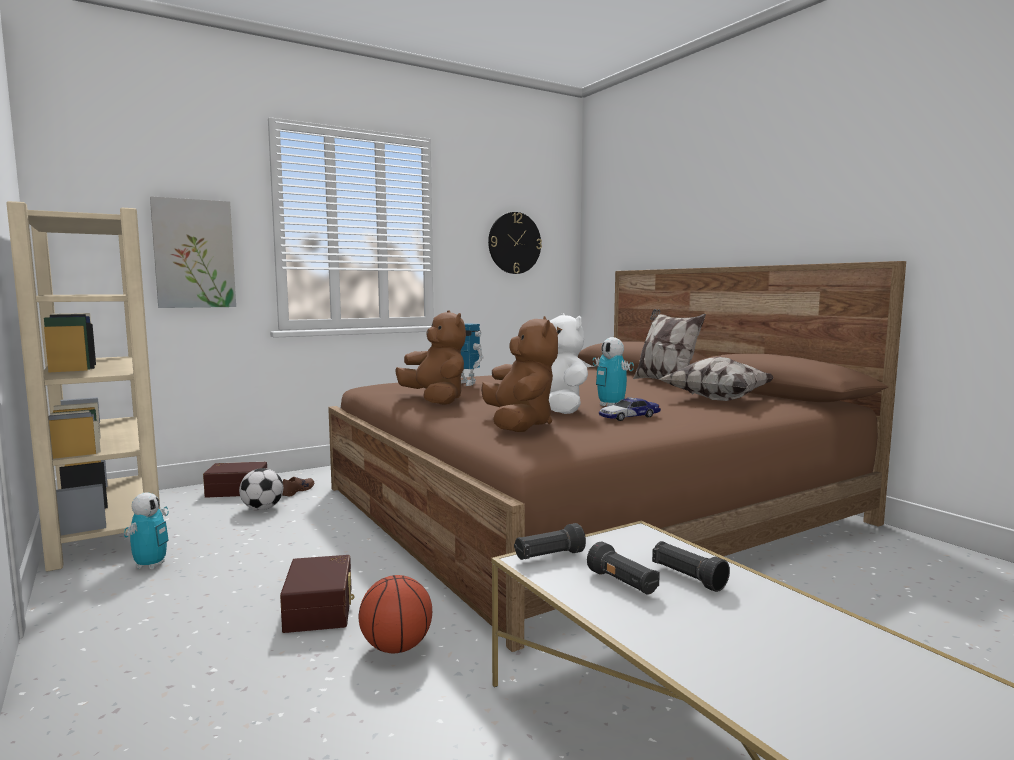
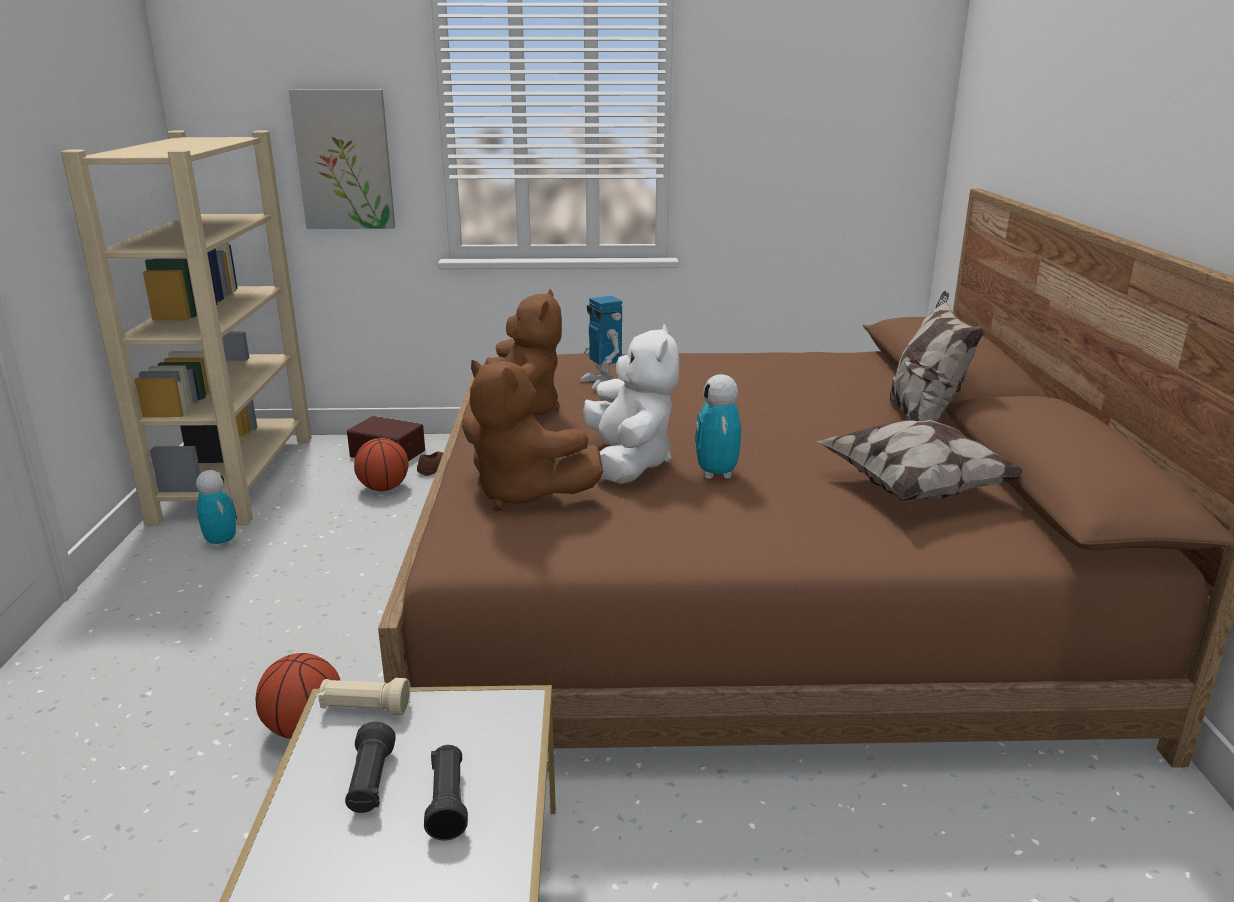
camera: 30 degrees right, 15 degrees up
toy robot [124,493,169,569] -> toy robot turned 75 degrees counterclockwise [196,470,237,549]
football [239,468,283,510] -> basketball [354,438,408,491]
brown storage box [280,555,355,633] -> none
brown plush toy [481,316,558,432] -> brown plush toy turned 105 degrees clockwise [462,360,603,511]
wall clock [488,212,542,274] -> none
black flashlight [514,523,586,560] -> beige flashlight [318,678,410,715]
toy car [599,397,661,421] -> none

